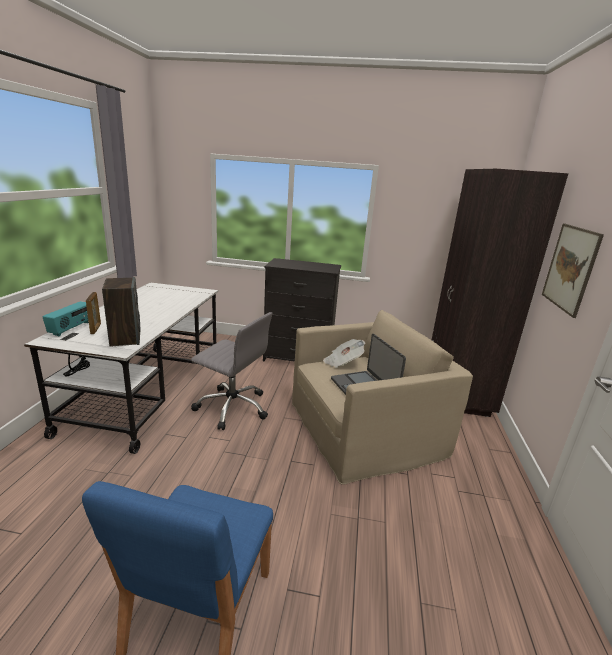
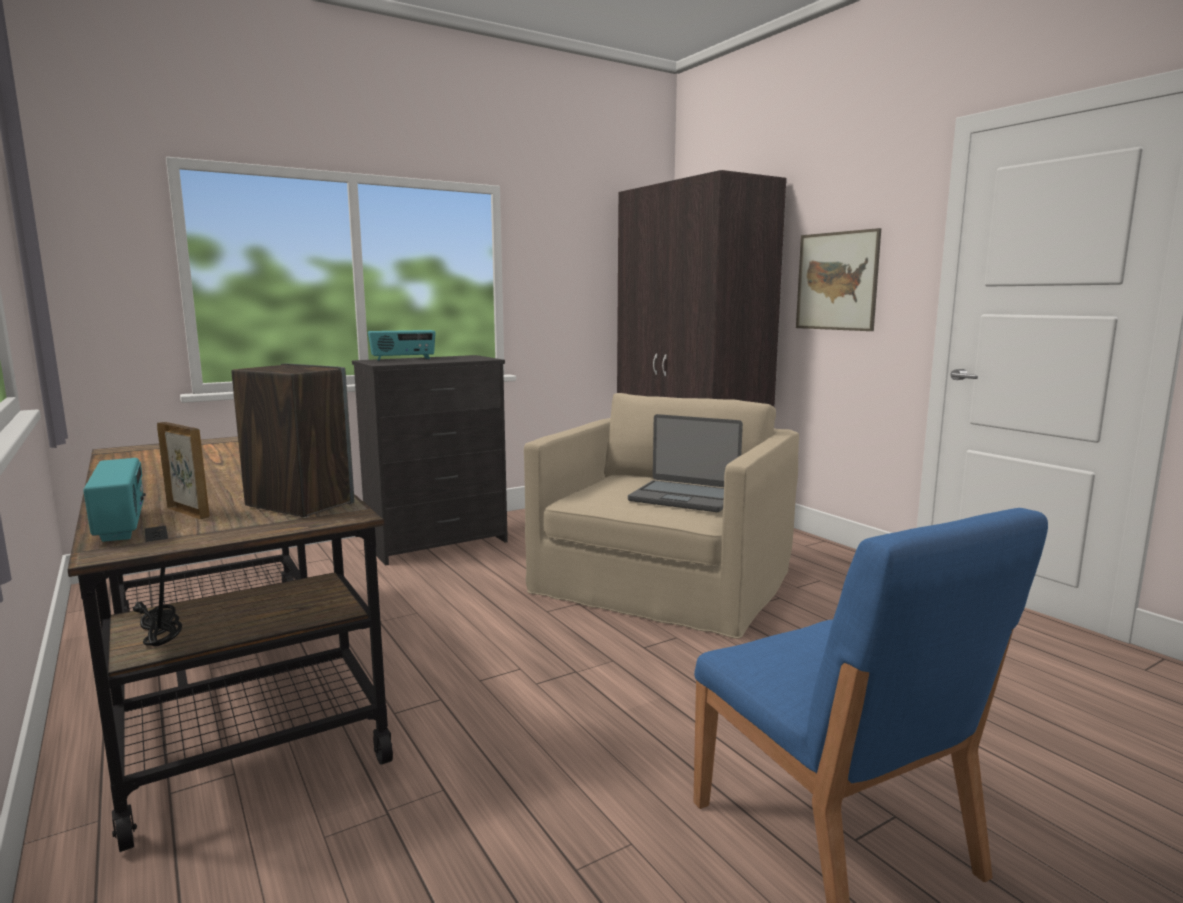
camera: 40 degrees left, 10 degrees down
white desk [24,282,218,454] -> brown desk [68,436,393,852]
grey office chair [191,312,273,430] -> none
newspaper [323,339,366,368] -> none
none -> radio [368,330,436,361]

